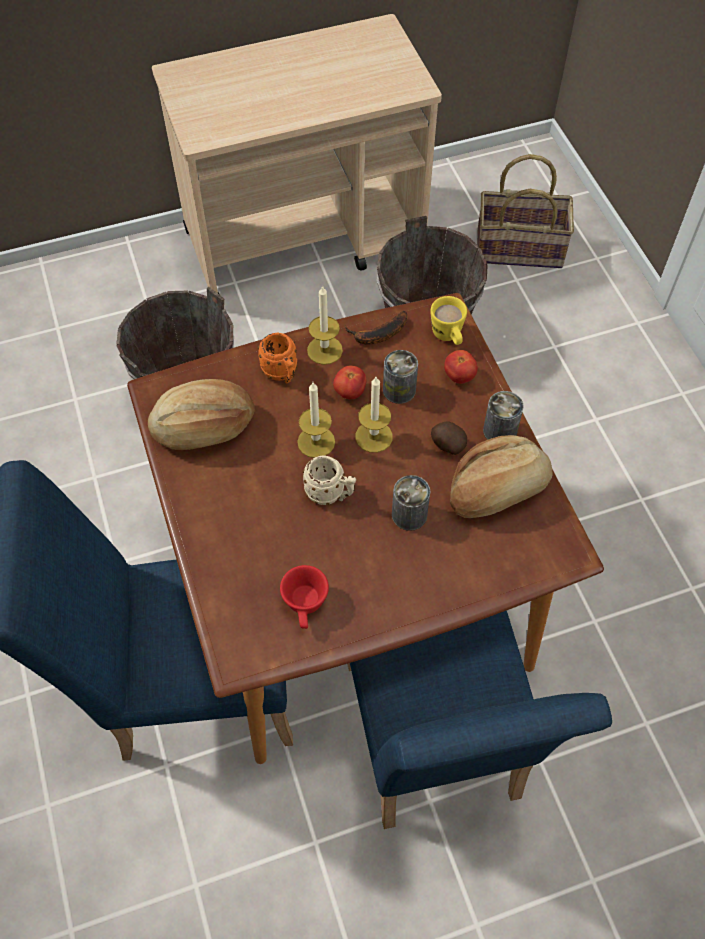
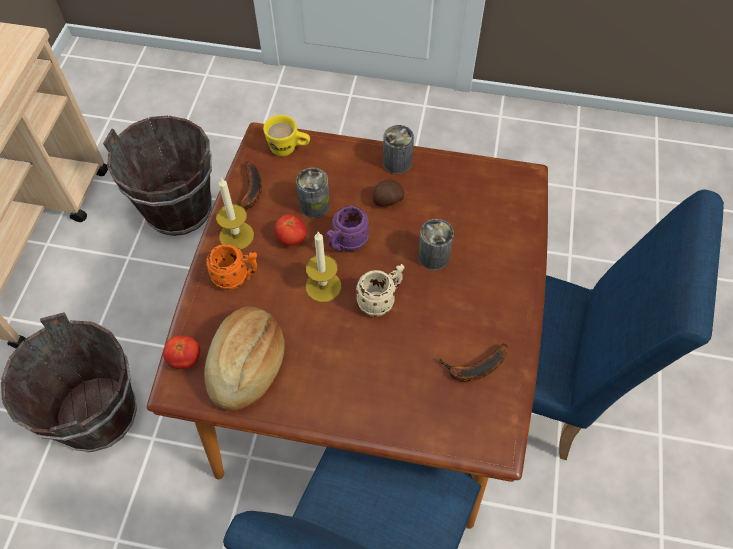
camera: 60 degrees left, 0 degrees up
red cup [280,565,329,629] -> banana [439,343,508,382]
candle [355,377,393,453] -> purple mug [327,206,370,252]
tomato [444,350,478,384] -> tomato moved to [163,336,200,369]
bread [450,435,553,518] -> none
basket [477,154,574,268] -> none

